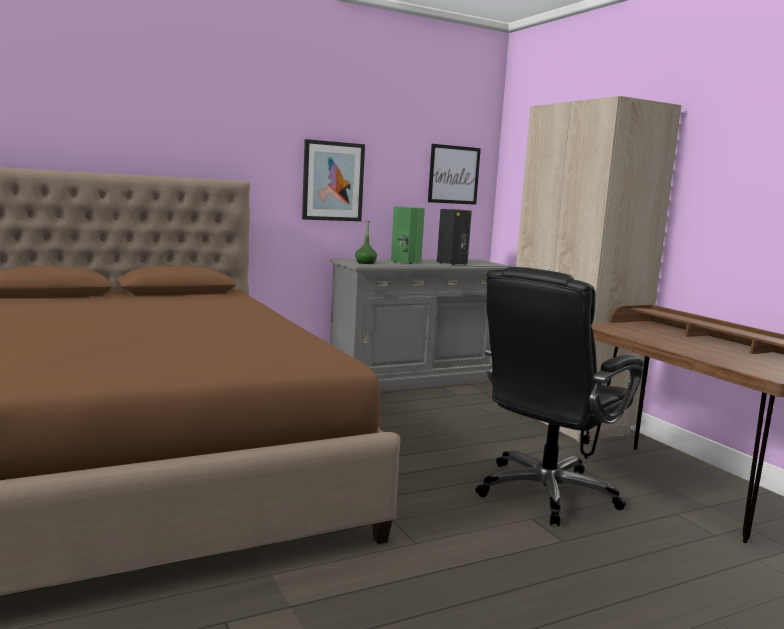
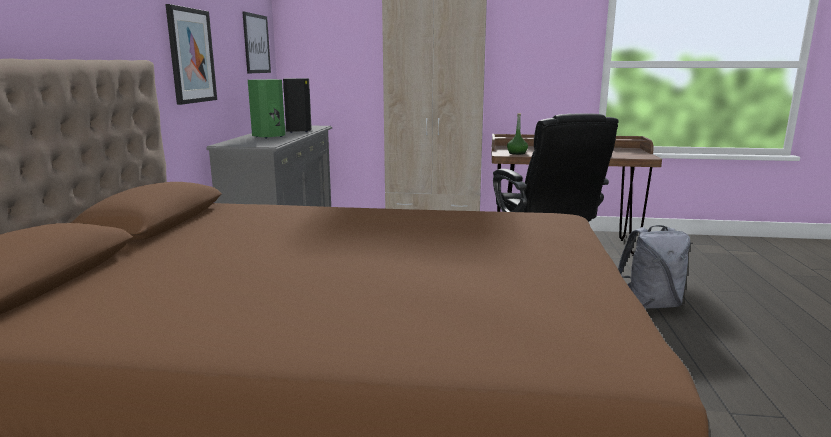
camera: 55 degrees left, 5 degrees up
green bottle [355,221,377,264] -> green bottle moved to [507,113,528,155]
none -> grey backpack [618,225,690,308]

